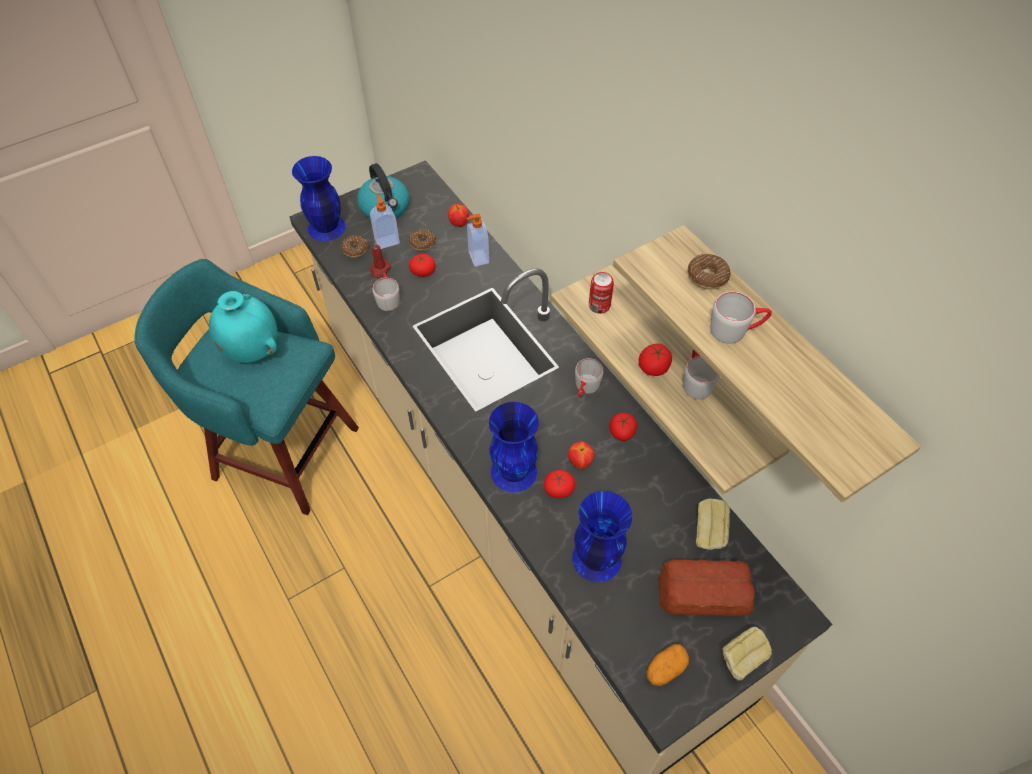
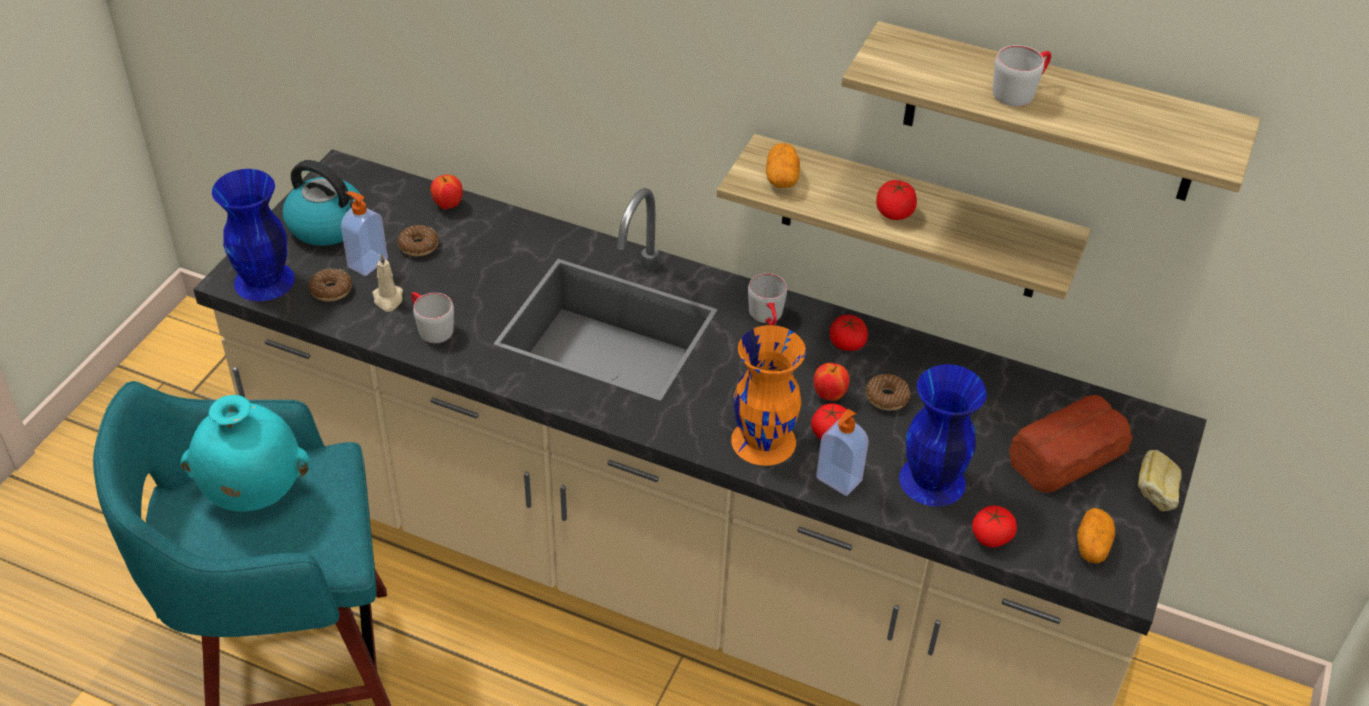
camera: 35 degrees left, 10 degrees down
red candle [370,242,391,278] -> beige candle [372,253,403,312]
tomato [409,254,436,277] -> tomato moved to [972,506,1017,548]
soap dispenser [467,214,489,266] -> soap dispenser moved to [816,409,869,496]
blue vase [489,402,539,492] -> orange vase [731,325,806,466]
can [589,272,614,314] -> potato [766,143,800,188]
grey mug [683,349,720,399] -> none
donut [688,254,731,290] -> donut moved to [866,374,911,411]
bread [696,498,730,550] -> none

